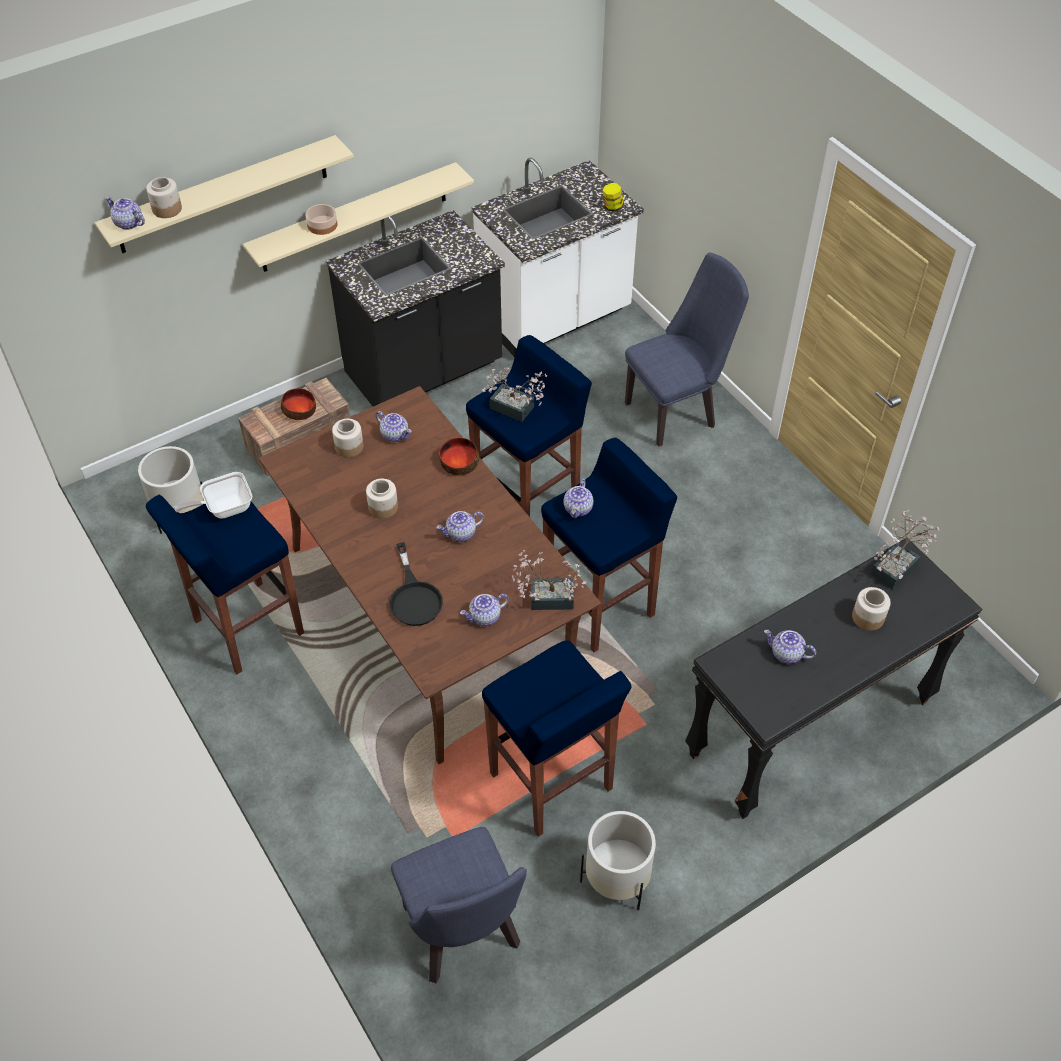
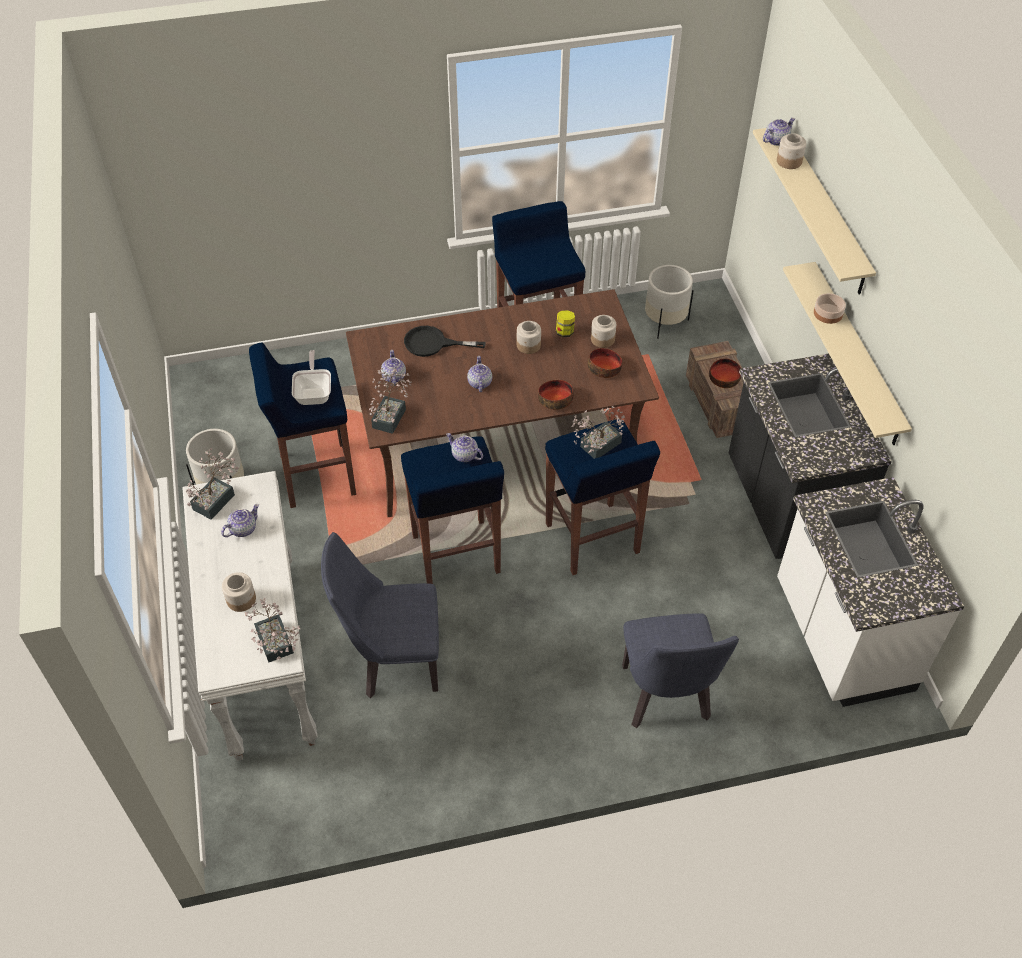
camera: 110 degrees right, 0 degrees up
frying pan [172,472,252,519] -> frying pan moved to [292,350,331,405]
teapot [375,411,411,442] -> bowl [587,348,622,378]
blue chair [391,827,527,983] -> blue chair moved to [321,532,439,698]
jar [603,183,624,212] -> jar moved to [556,310,575,337]
black console table [685,538,982,819] -> white console table [182,471,318,761]
none -> potted plant [186,448,239,520]

